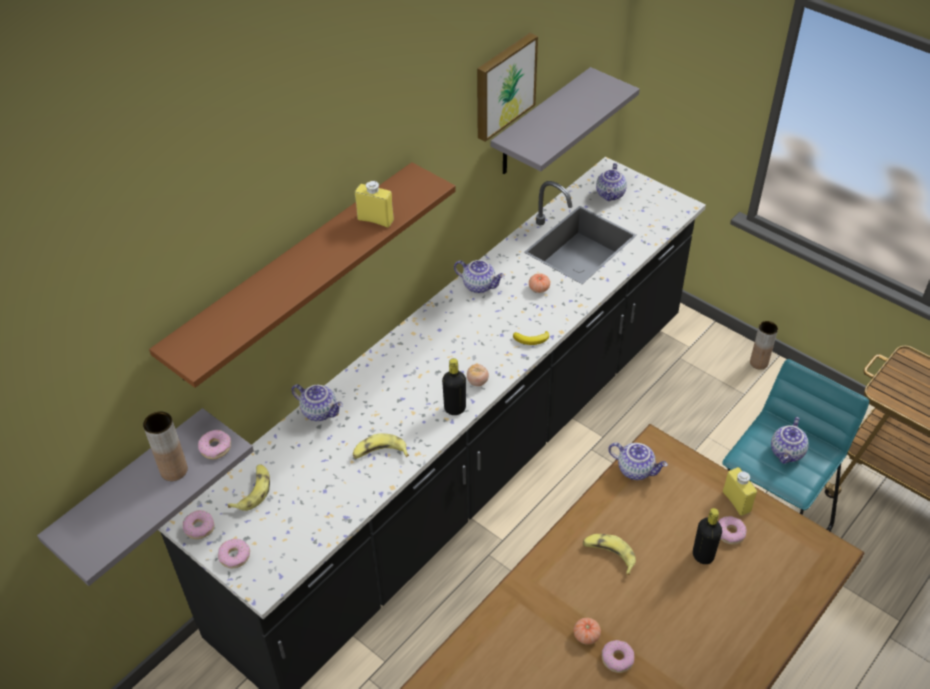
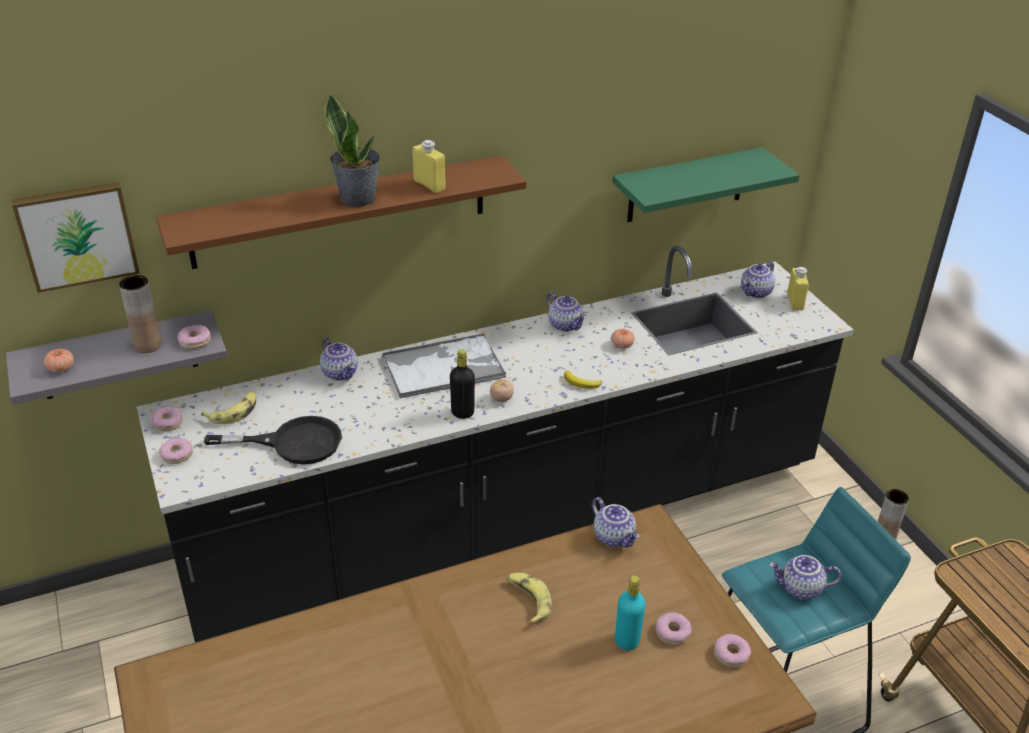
camera: 25 degrees right, 10 degrees down
banana [353,433,409,459] -> none
picture [477,33,538,142] -> picture moved to [12,182,140,293]
grey shelf [491,67,640,174] -> green shelf [612,147,799,222]
tomato [573,618,601,644] -> tomato moved to [44,349,74,373]
donut [602,640,634,673] -> donut moved to [714,634,751,668]
black bottle [693,508,722,564] -> turquoise bottle [615,575,645,650]
yellow bottle [723,467,757,516] -> yellow bottle moved to [787,267,809,310]
teapot [771,417,809,464] -> teapot turned 45 degrees clockwise [769,555,842,600]
none -> black frying pan [204,416,342,465]
none -> potted plant [325,94,381,207]
none -> tray [382,333,506,398]

